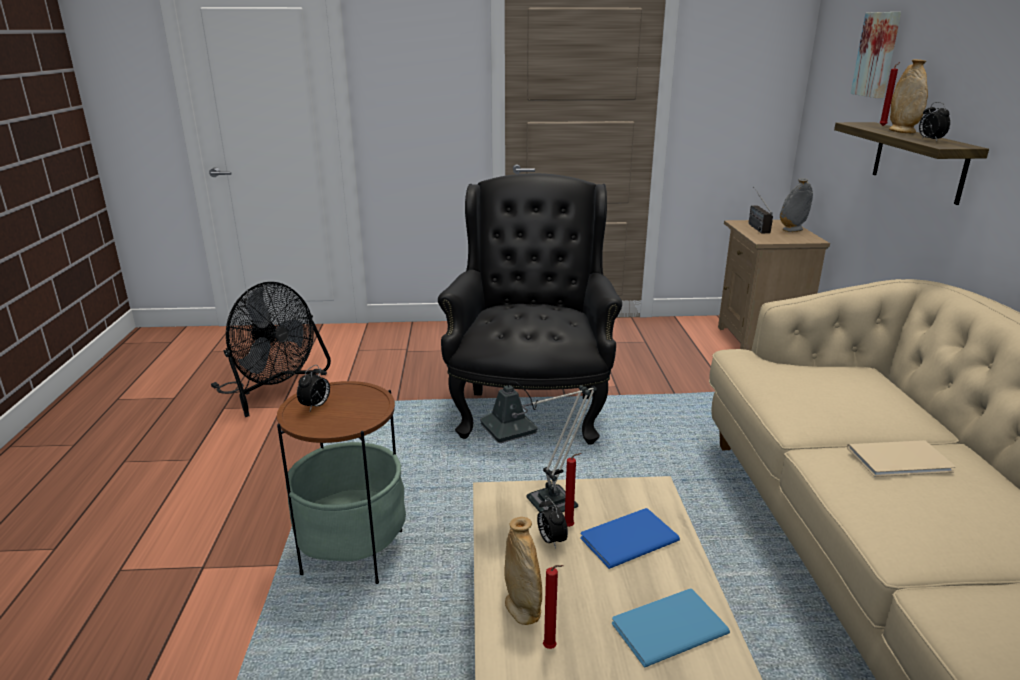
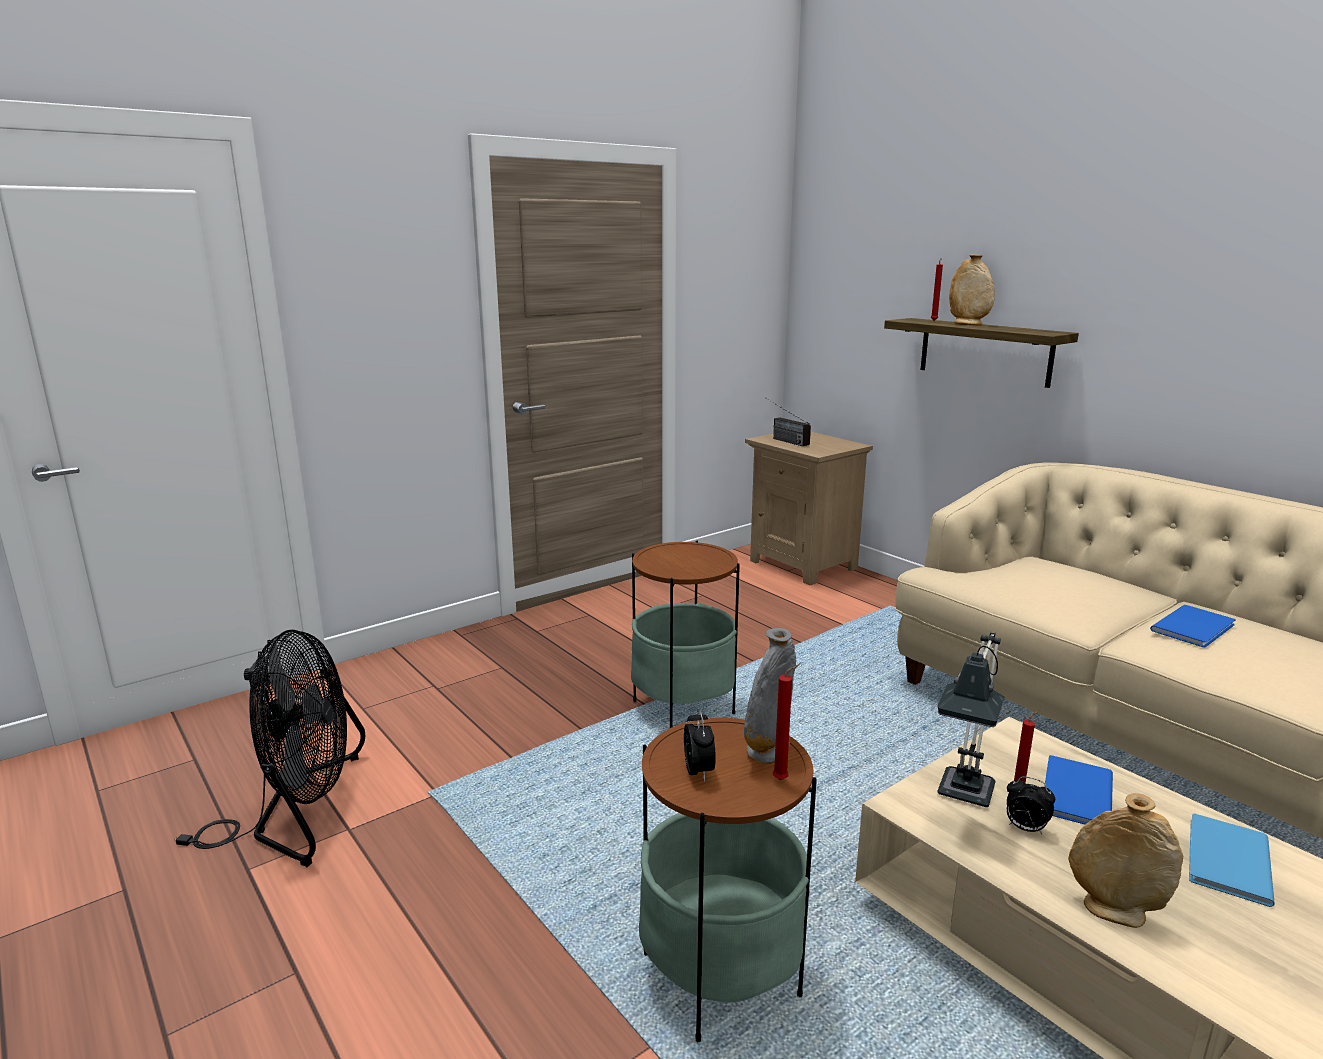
camera: 35 degrees left, 5 degrees down
black armchair [438,173,622,445] -> side table [631,541,740,728]
red candle [543,565,564,649] -> red candle moved to [773,664,800,780]
grey vase [780,178,813,232] -> grey vase moved to [744,628,796,764]
beige book [847,440,956,477] -> blue book [1150,605,1236,647]
picture [850,12,901,98] -> none
alarm clock [919,102,950,141] -> none

